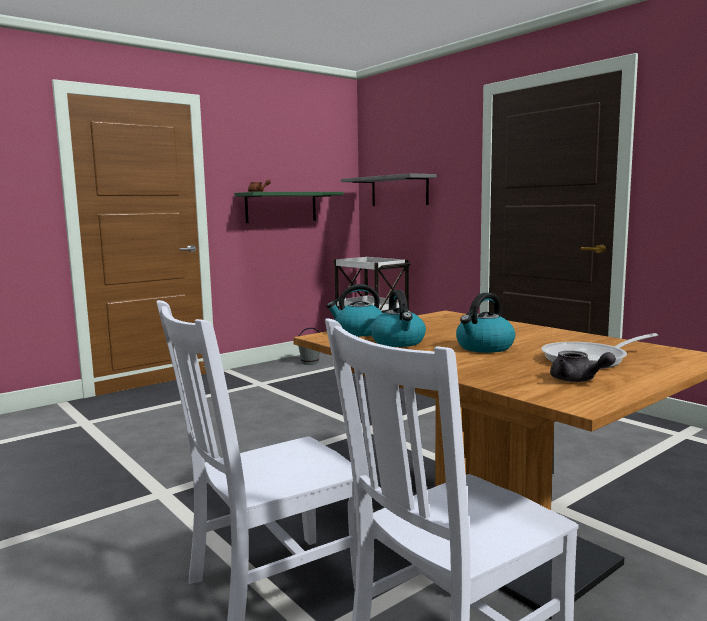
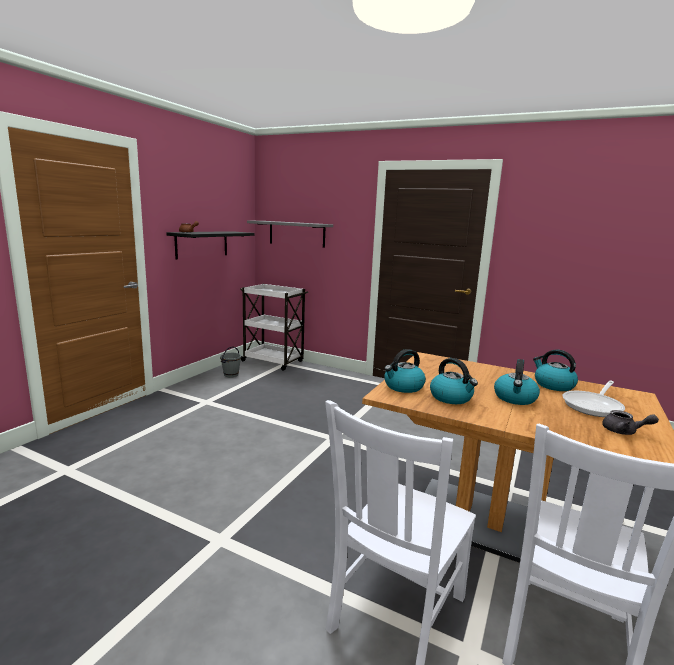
camera: 25 degrees left, 5 degrees up
green shelf [234,192,343,223] -> black shelf [166,231,254,259]
none -> kettle [533,350,578,391]

